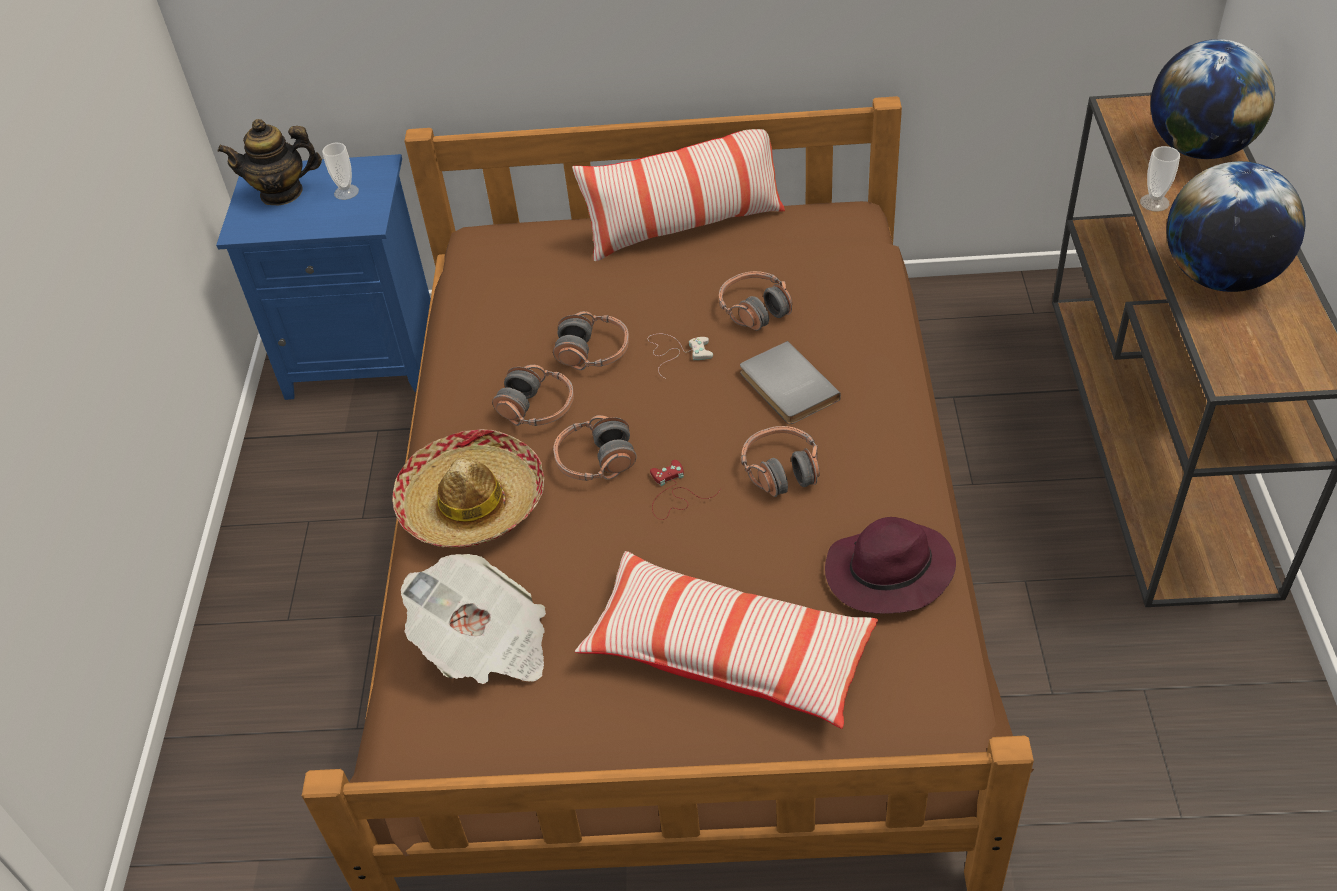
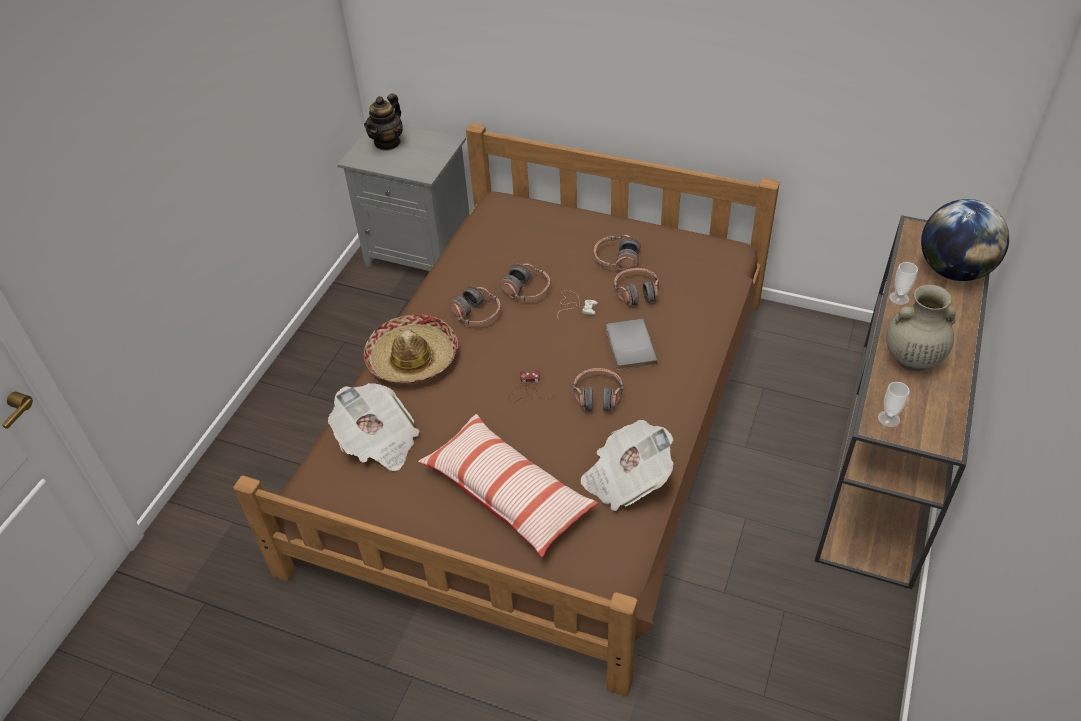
camera: 20 degrees right, 0 degrees up
blue nightstand [216,154,431,400] -> grey nightstand [337,125,470,271]
teapot [218,119,322,206] -> teapot turned 75 degrees counterclockwise [364,93,403,150]
cup [322,143,359,200] -> cup moved to [878,382,910,427]
headphones [553,415,637,481] -> headphones moved to [594,235,641,270]
pillow [572,129,785,261] -> none
purple hat [825,517,956,614] -> newspaper [581,420,674,511]
globe [1166,161,1305,292] -> beige vase [886,284,956,371]

